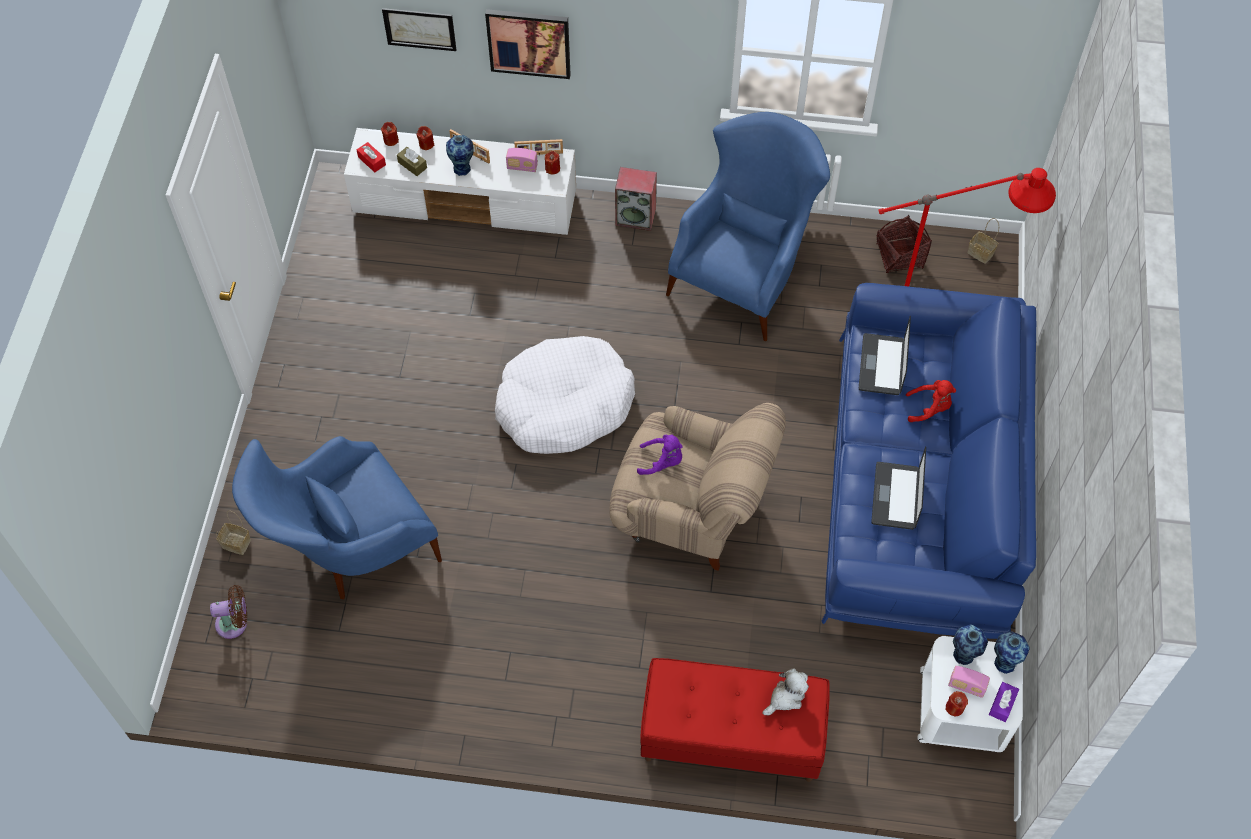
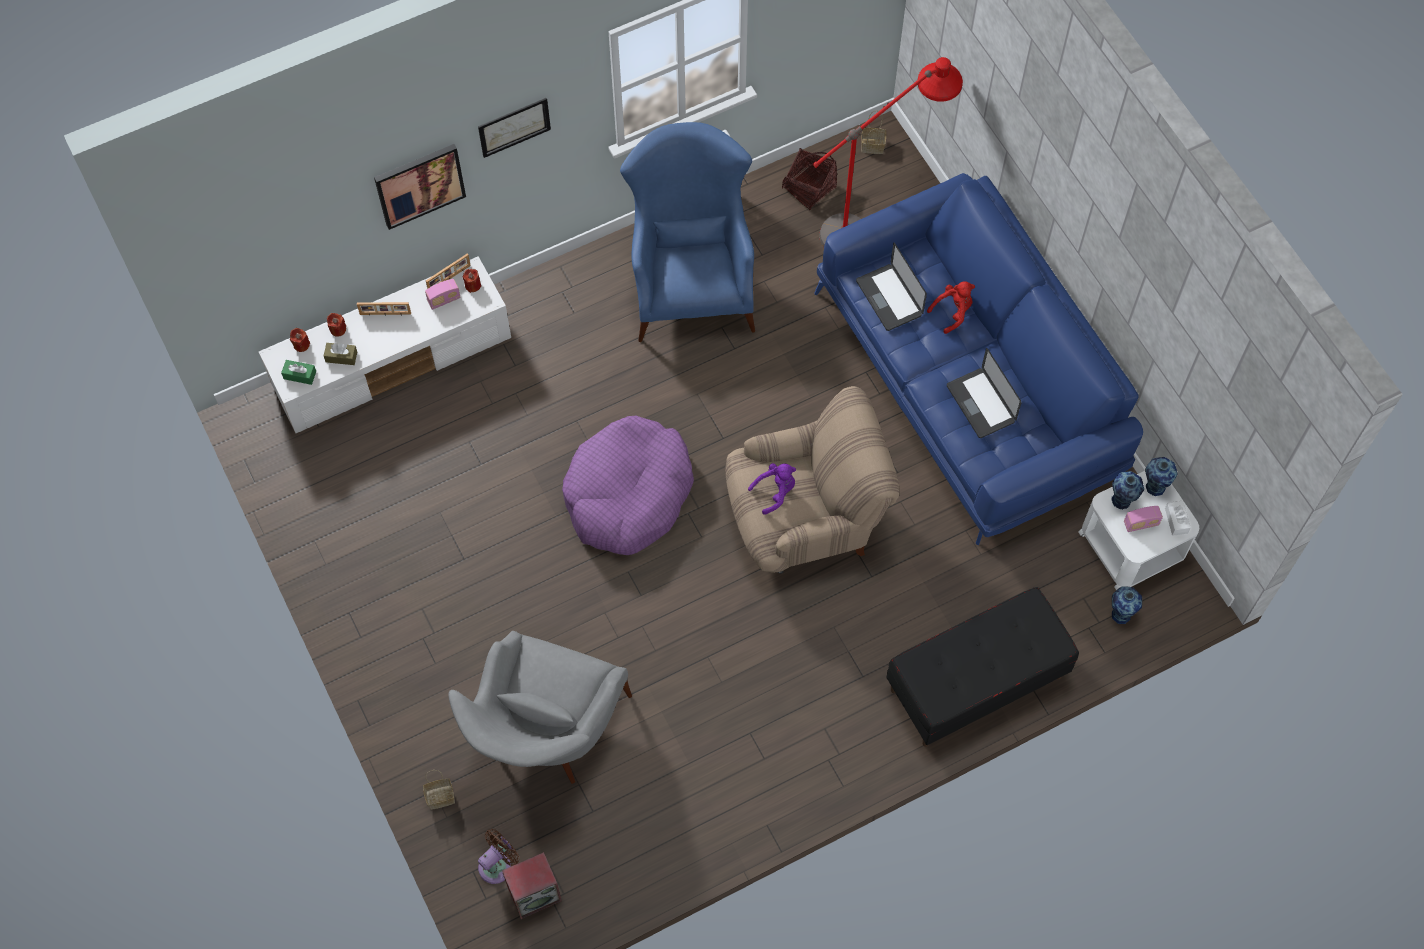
camera: 35 degrees left, 5 degrees up
blue armchair [232,436,442,599] -> grey armchair [449,631,632,784]
red tissue box [357,142,386,172] -> green tissue box [281,360,316,385]
picture [382,8,456,51] -> picture moved to [478,98,551,158]
vase [446,135,474,176] -> vase moved to [1112,586,1142,624]
white dog bed [495,336,635,454] -> purple dog bed [562,416,694,555]
speaker [615,167,657,231] -> speaker moved to [502,852,562,919]
red bench [640,658,830,782] -> black bench [886,587,1079,747]
plush toy [762,668,809,715] -> none
red candle [945,691,968,716] -> none
purple tissue box [989,682,1019,722] -> white tissue box [1165,501,1191,536]

